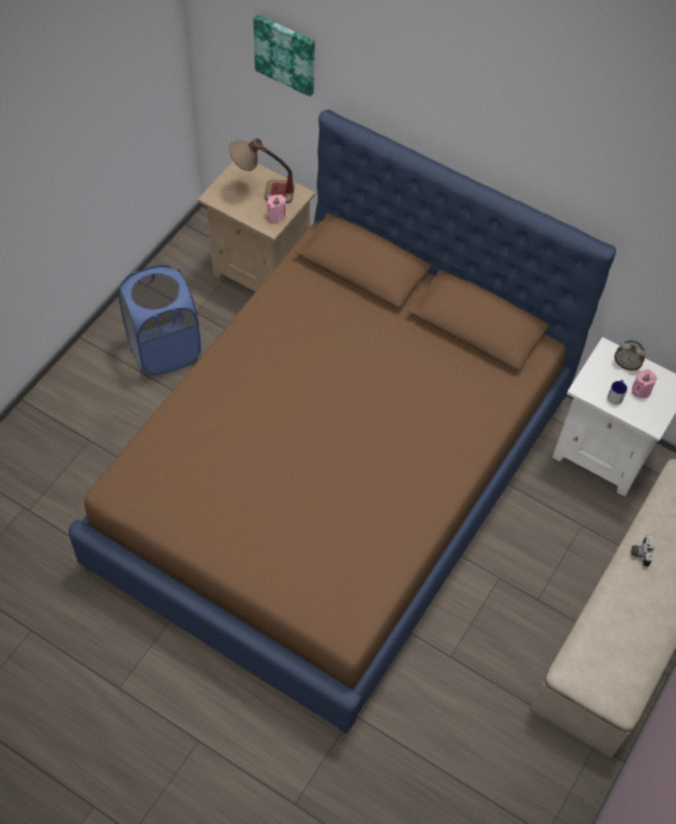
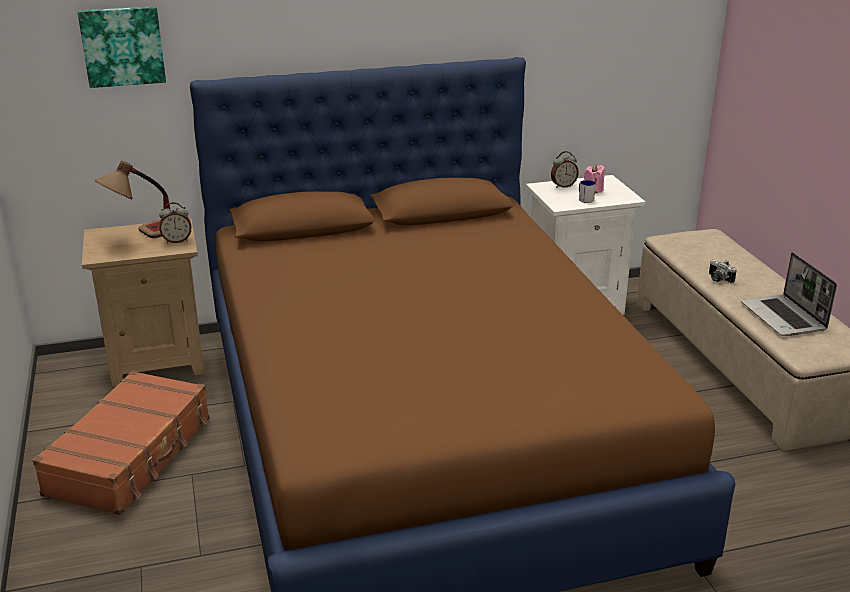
camera: 45 degrees left, 30 degrees down
blue laundry basket [118,265,201,376] -> brown suitcase [32,371,209,515]
pink candle [267,194,286,222] -> alarm clock [159,202,191,243]
none -> laptop [741,252,837,336]

